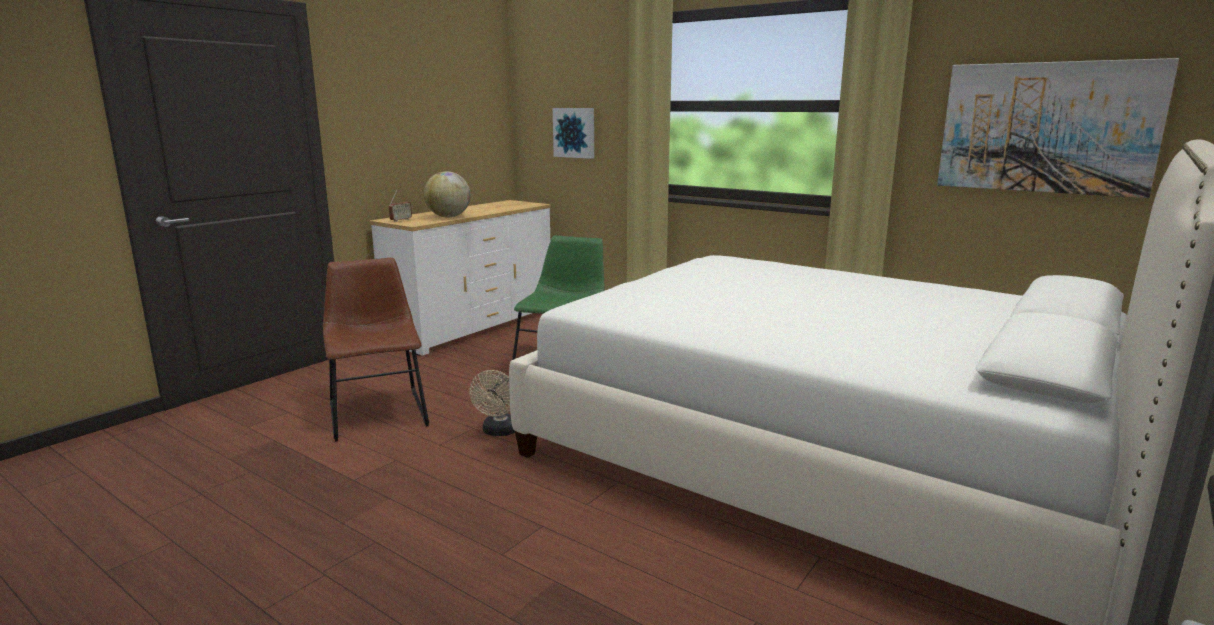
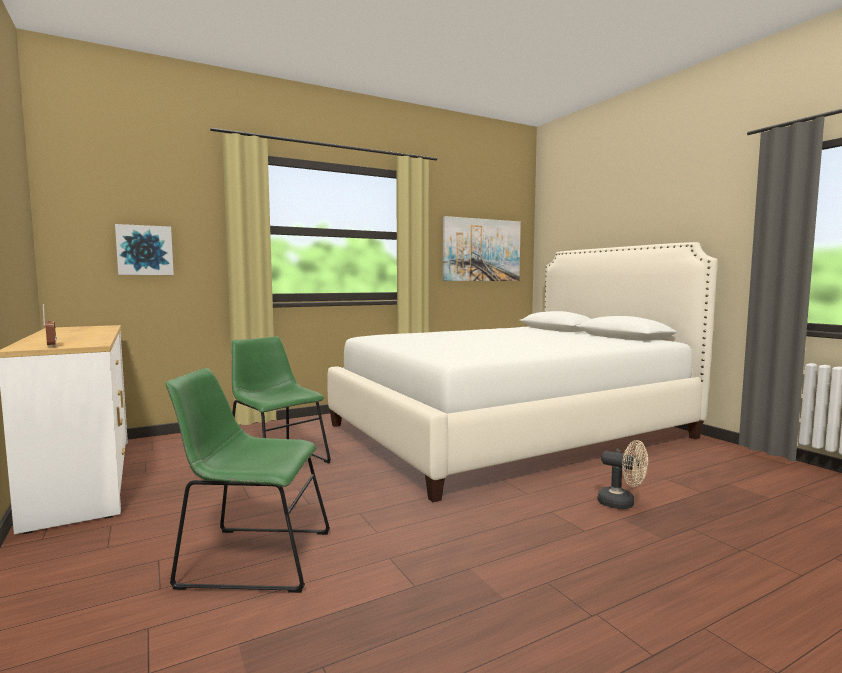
camera: 65 degrees left, 10 degrees down
brown chair [323,258,429,442] -> green chair [165,368,330,593]
globe [424,171,471,217] -> none
beige fan [469,370,515,436] -> beige fan moved to [597,440,648,509]

